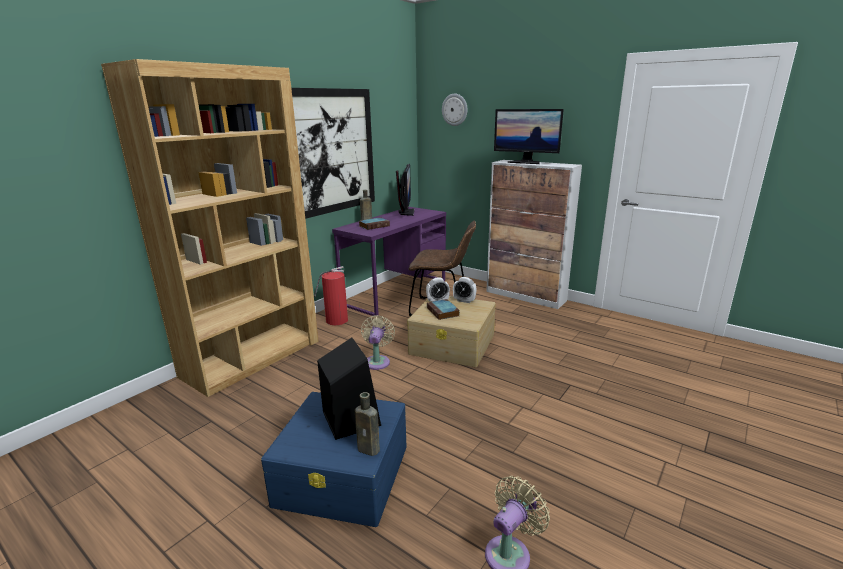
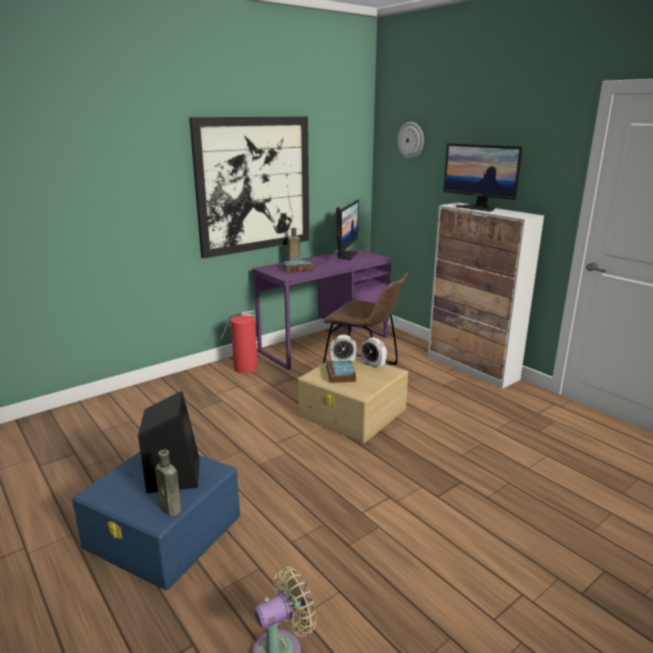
camera: 15 degrees right, 0 degrees up
brown bookcase [101,59,319,397] -> none
beige fan [361,315,395,370] -> none

